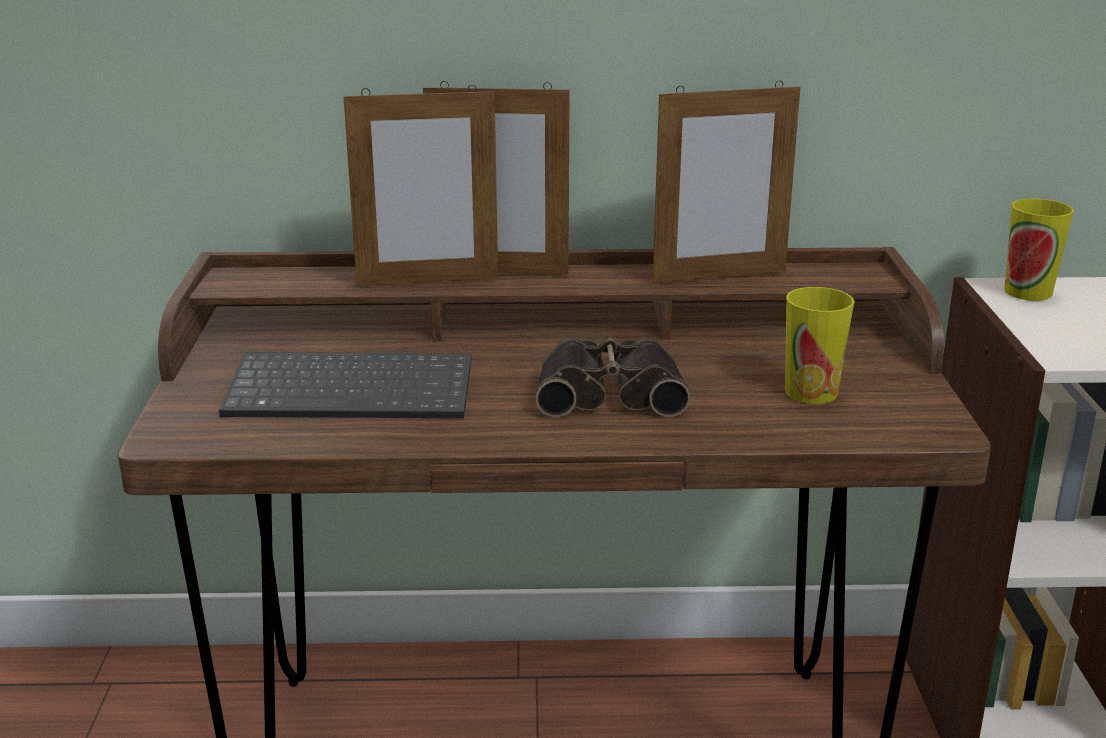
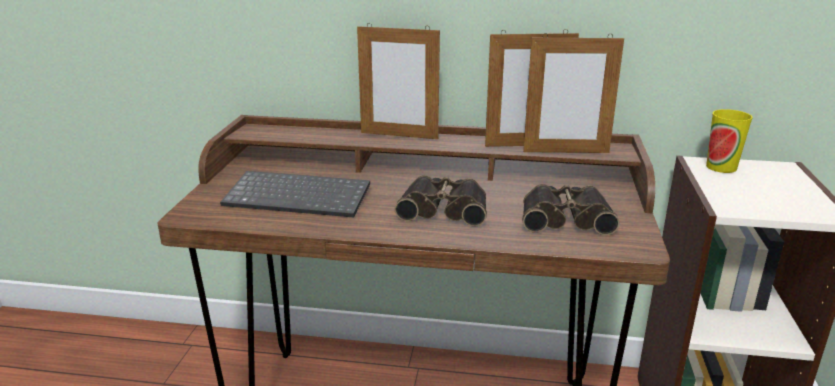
camera: 10 degrees right, 0 degrees up
picture frame [343,85,498,286] -> picture frame moved to [523,33,624,153]
cup [785,287,855,404] -> binoculars [523,184,620,235]

